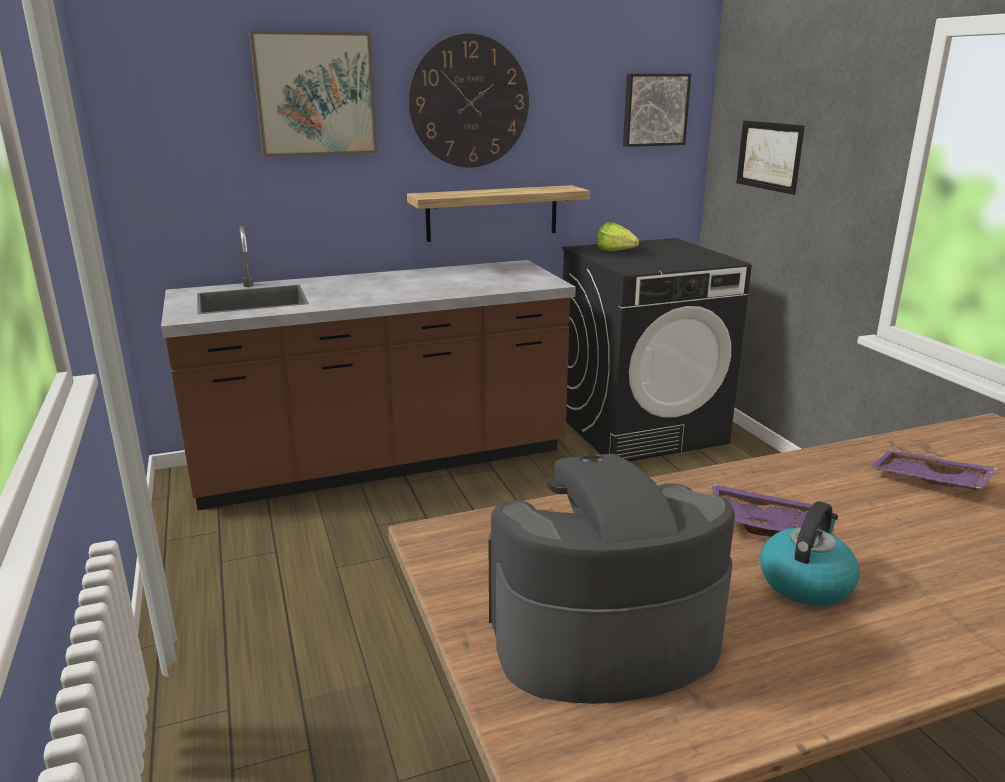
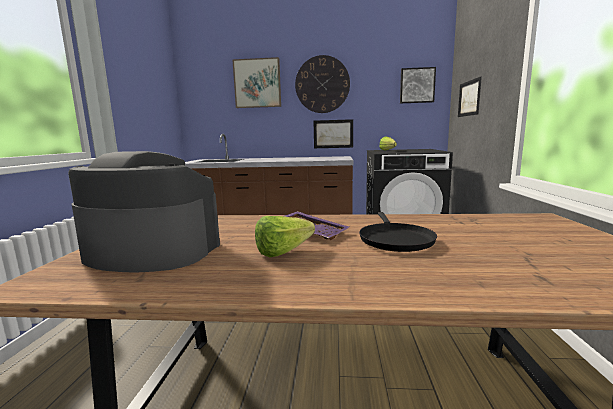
camera: 25 degrees right, 10 degrees down
shelf [407,185,590,242] -> picture [313,119,353,148]
kettle [760,501,860,606] -> lettuce [255,216,315,257]
purple tray [870,450,997,490] -> none
none -> black frying pan [359,212,437,252]

